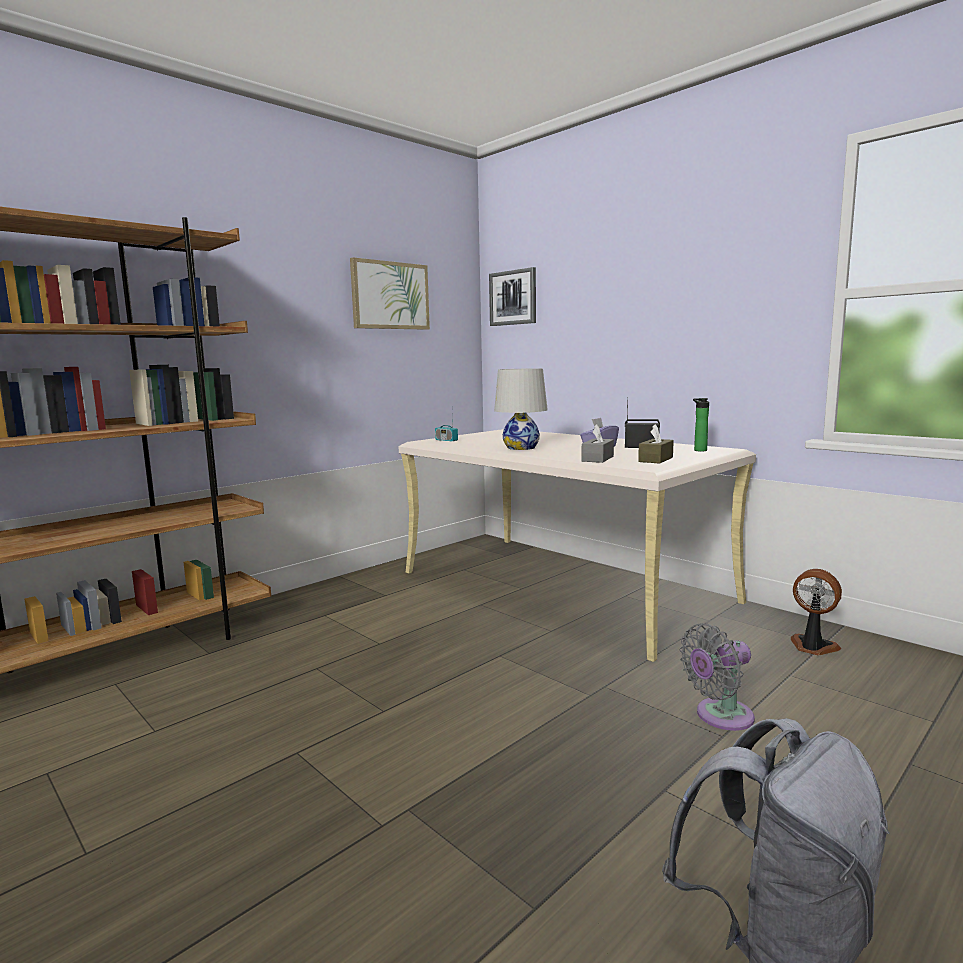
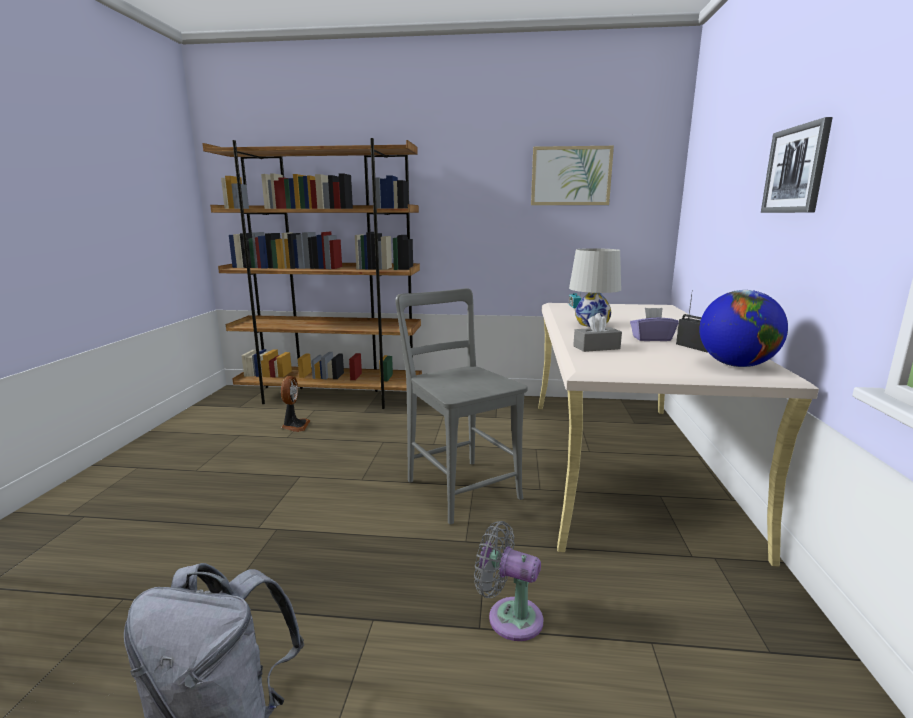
camera: 50 degrees right, 5 degrees up
picture [489,267,536,326] -> picture moved to [761,117,833,213]
brown tissue box [638,424,674,463] -> none
bottle [693,398,709,452] -> globe [699,290,788,367]
fan [791,569,842,655] -> fan moved to [281,376,310,432]
none -> grey chair [395,288,528,524]

